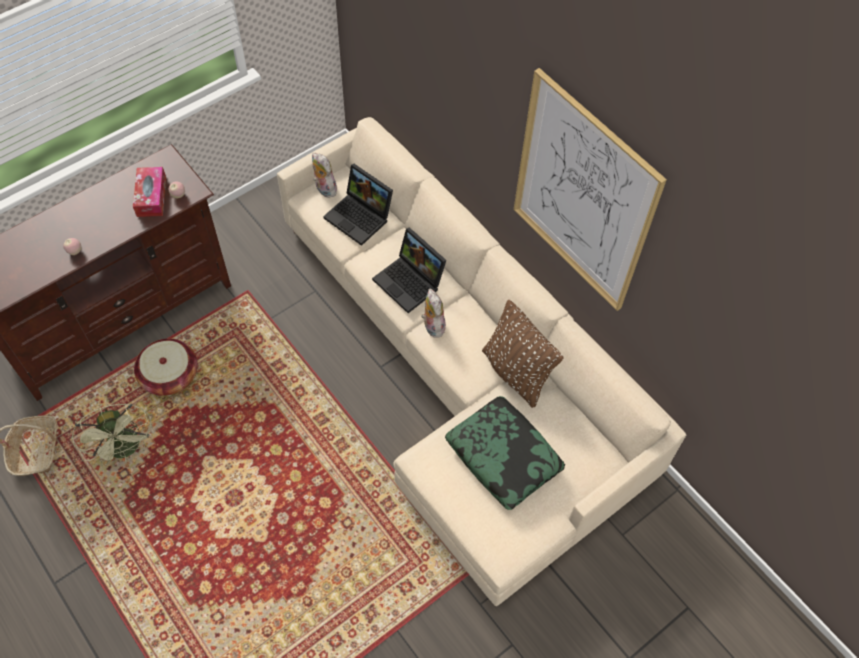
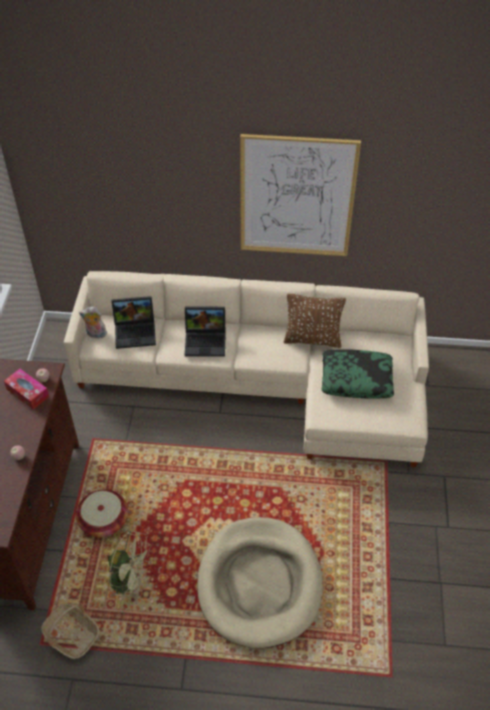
camera: 45 degrees left, 10 degrees down
plush toy [421,288,446,338] -> none
none -> beige dog bed [197,517,323,648]

